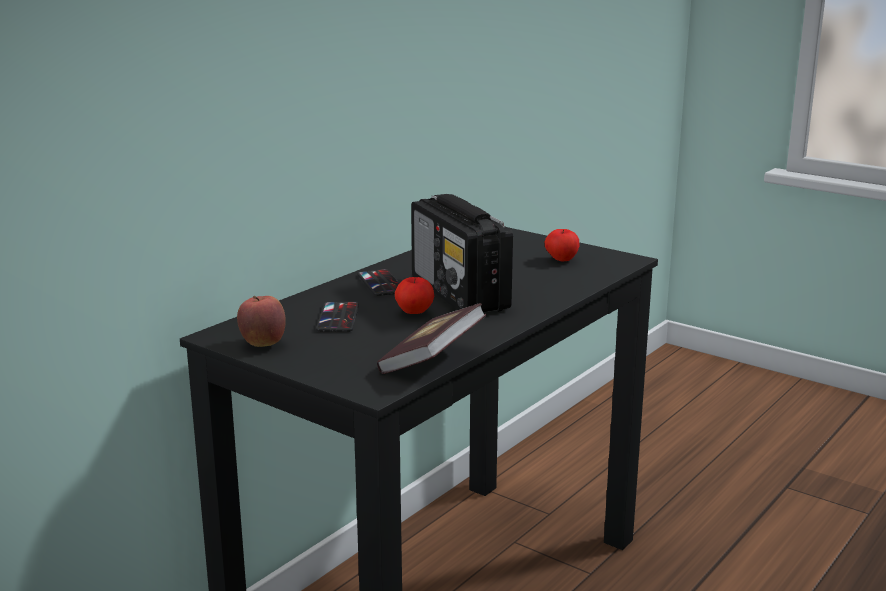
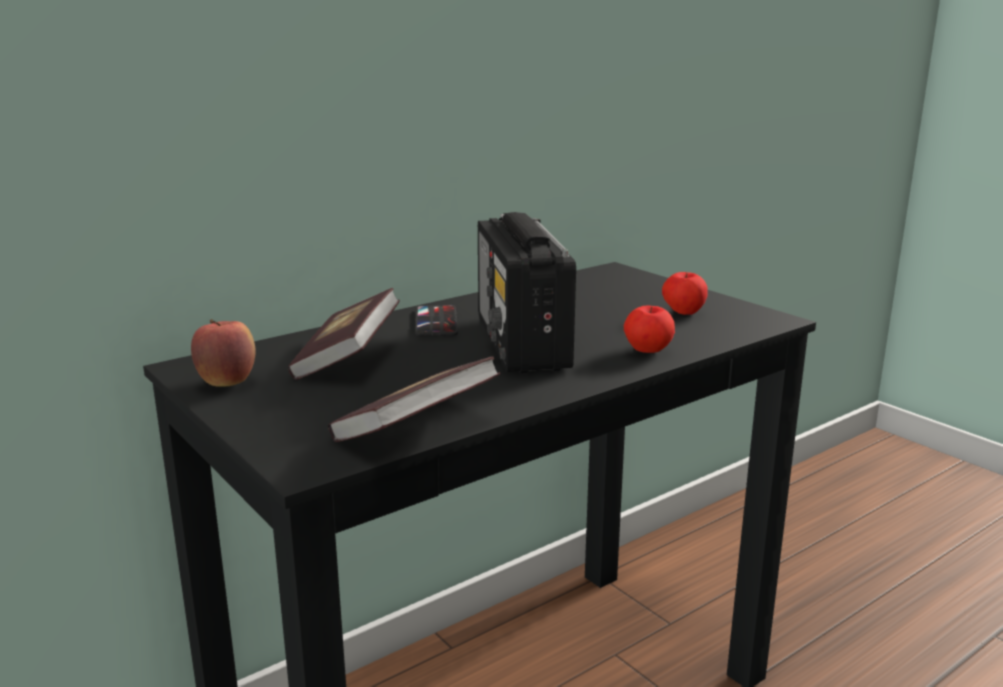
camera: 15 degrees right, 0 degrees up
phone [316,302,359,332] -> book [288,288,400,380]
apple [395,277,434,314] -> apple moved to [624,306,675,353]

